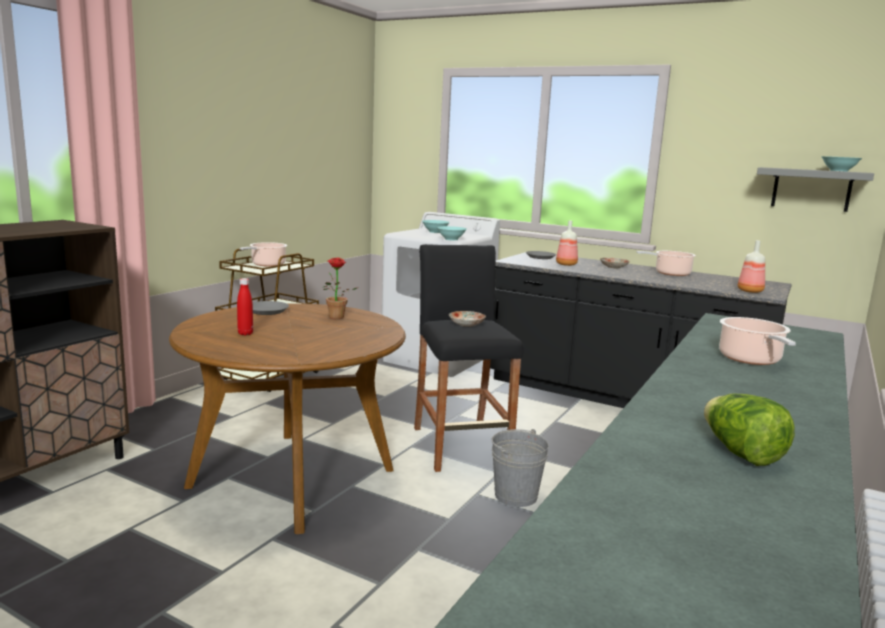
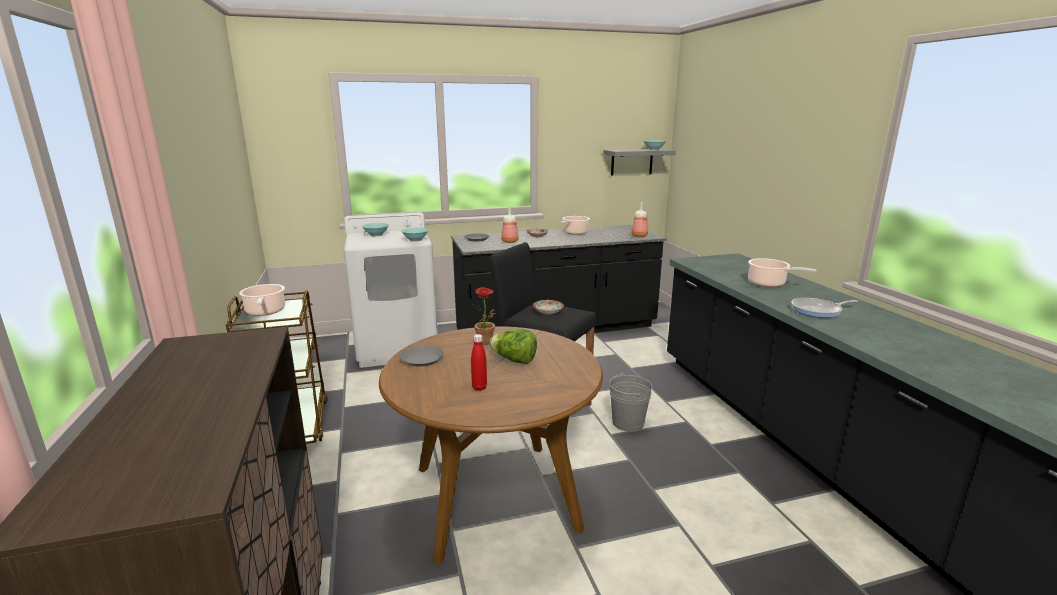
camera: 45 degrees left, 5 degrees up
lettuce [704,394,795,466] -> lettuce moved to [490,329,537,364]
none -> frying pan [791,298,858,318]

